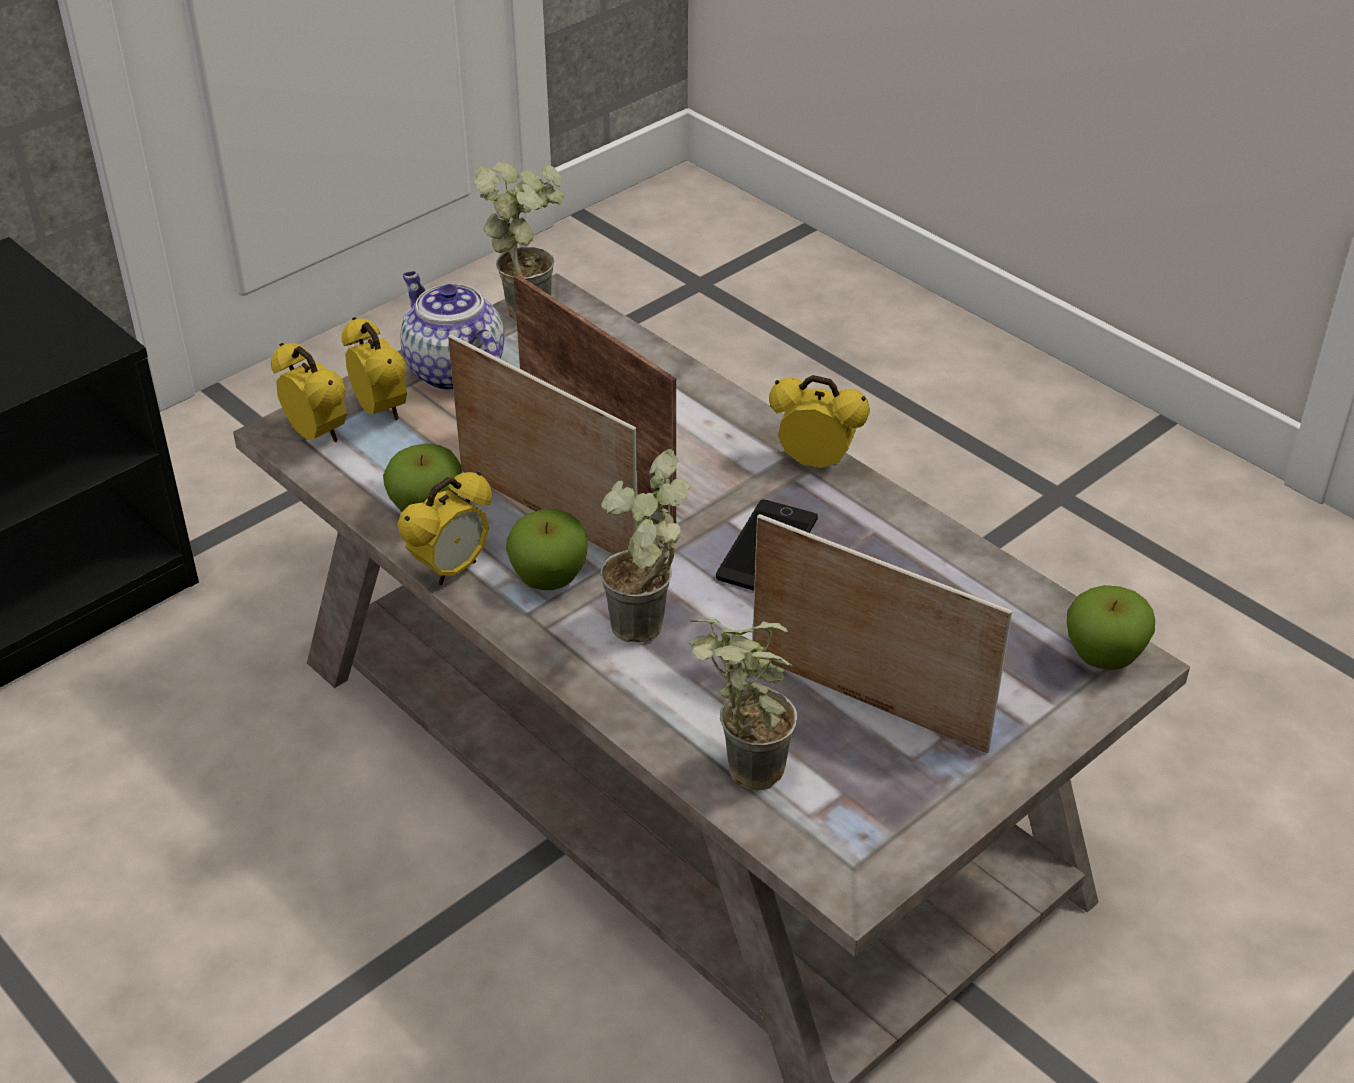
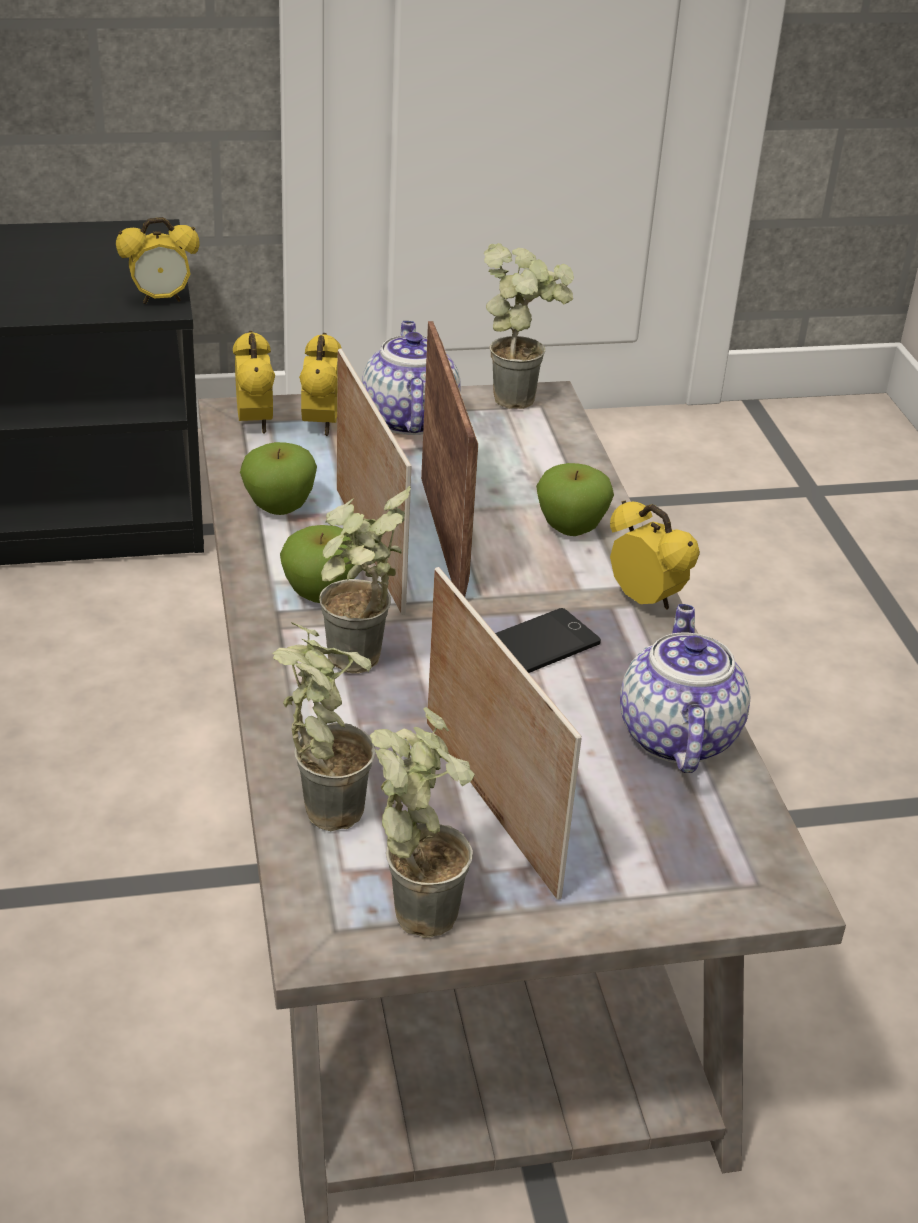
camera: 30 degrees right, 5 degrees down
alarm clock [397,471,492,585] -> alarm clock moved to [116,217,200,304]
apple [1067,585,1155,670] -> apple moved to [536,463,614,536]
none -> potted plant [370,707,475,938]
none -> teapot [620,604,750,773]

